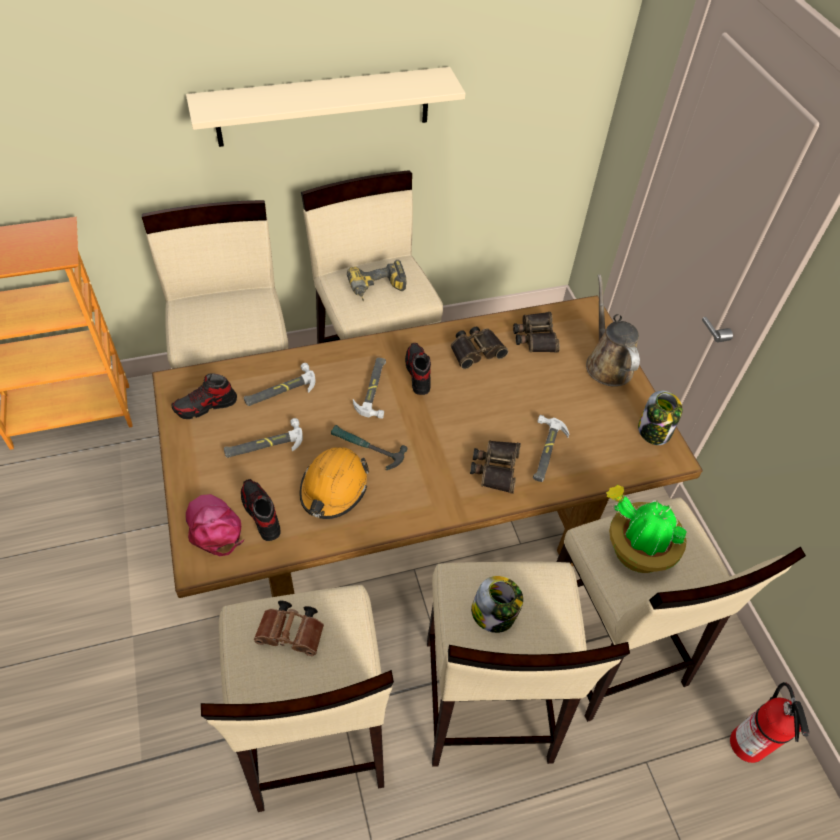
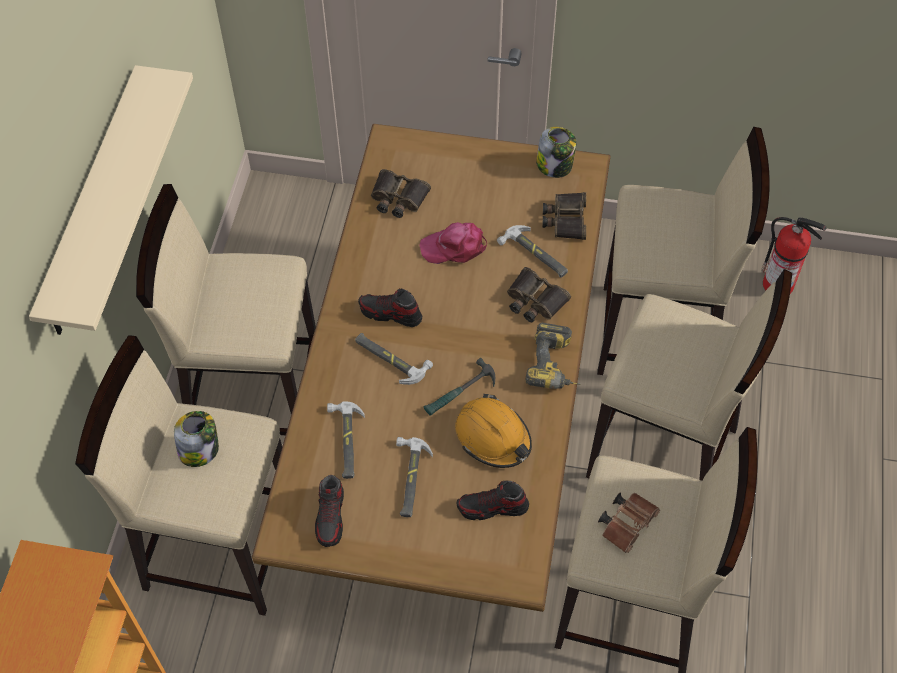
camera: 60 degrees left, 5 degrees up
pink cap [186,494,244,556] -> pink cap moved to [419,222,487,264]
power drill [347,260,407,301] -> power drill moved to [526,323,581,389]
binoculars [451,327,508,369] -> binoculars moved to [543,192,586,240]
jar [471,576,523,633] -> jar moved to [174,411,219,467]
brown watering can [586,274,640,387] -> none
potted plant [606,485,690,573] -> none

